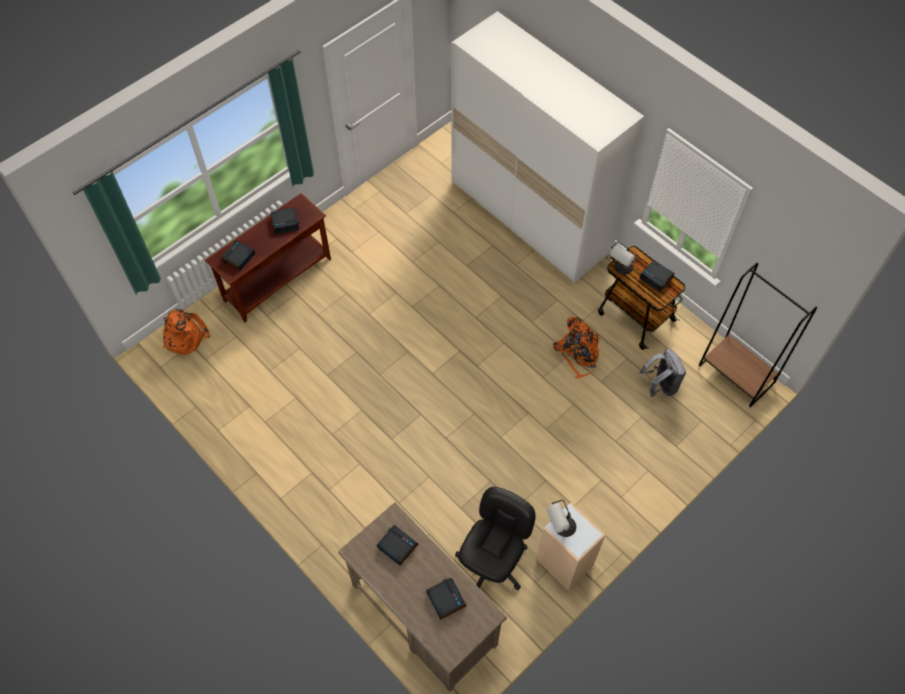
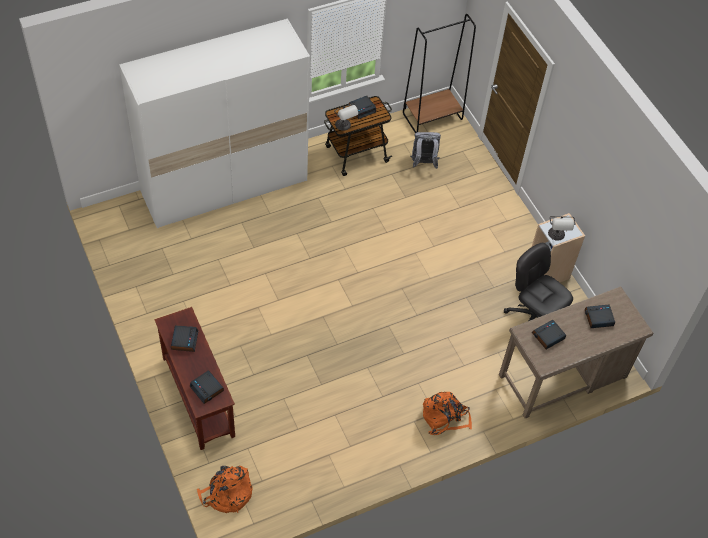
camera: 75 degrees left, 5 degrees down
orange backpack [553,317,600,379] -> orange backpack moved to [423,392,472,435]

